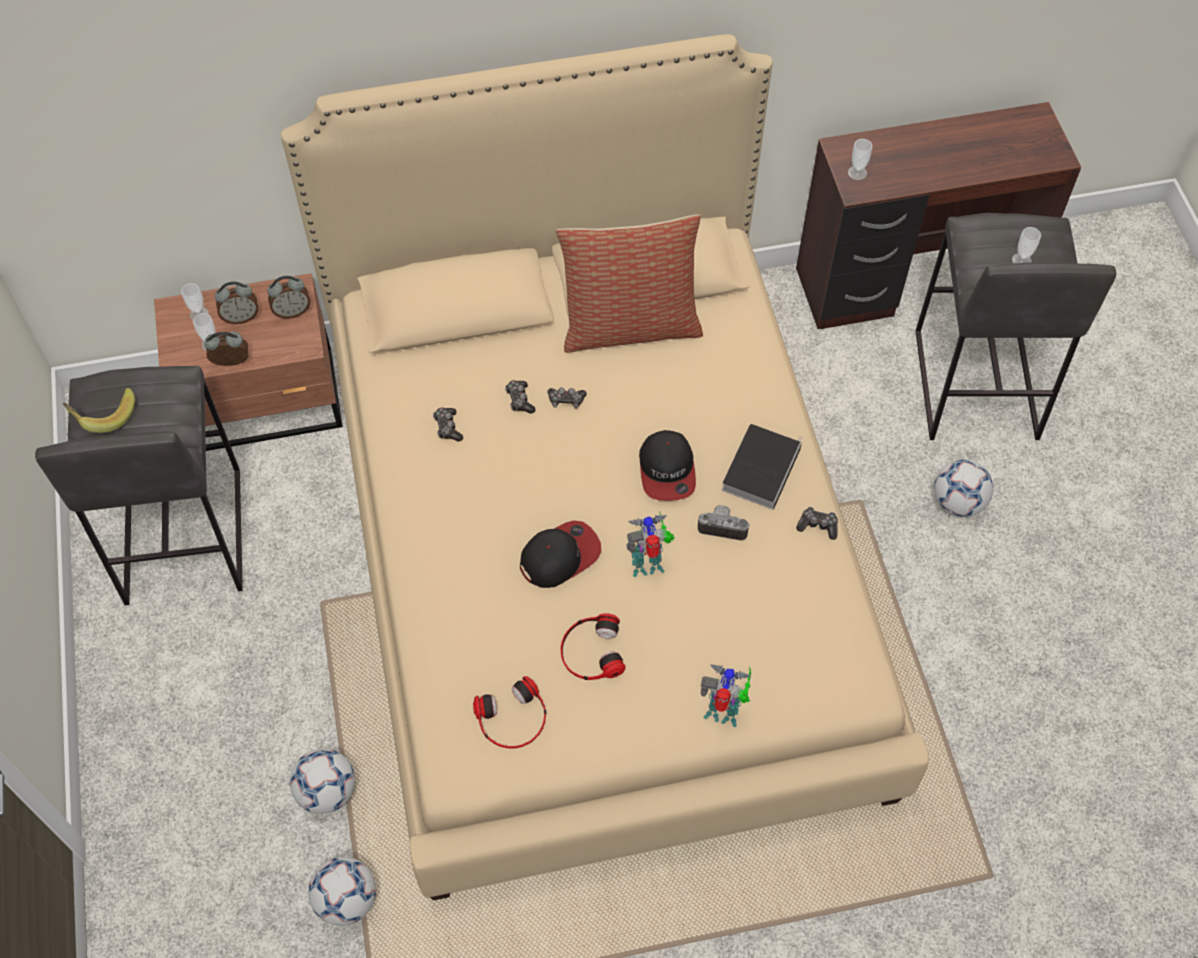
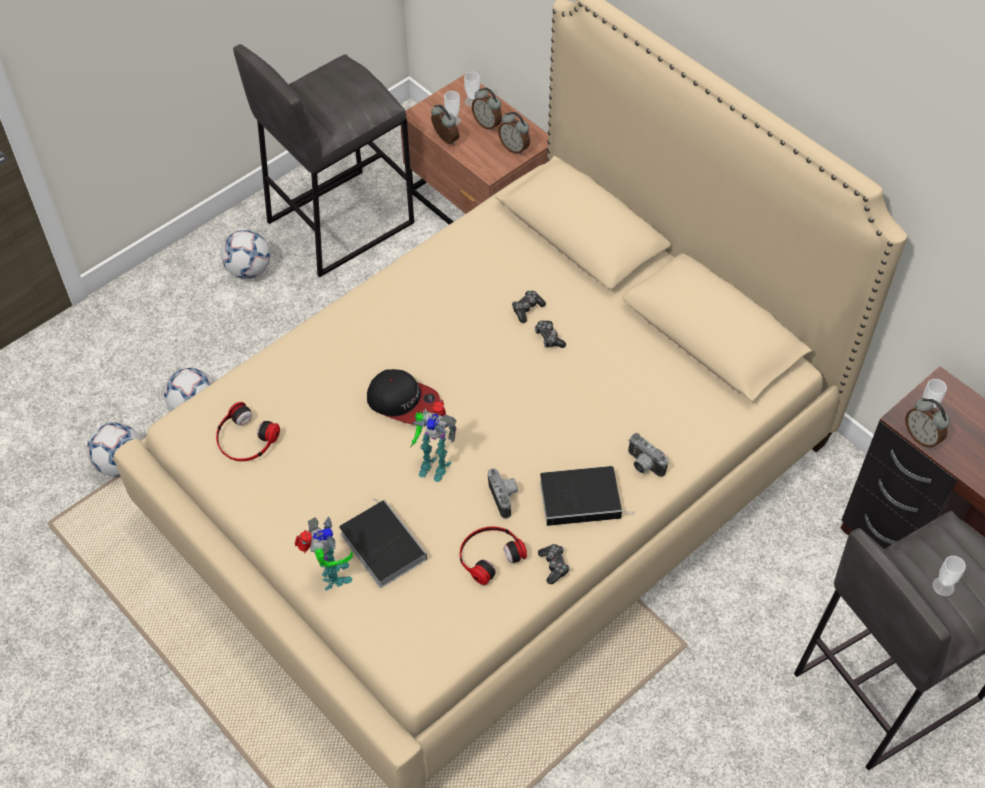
camera: 60 degrees right, 5 degrees down
banana [63,388,135,433] -> none
game controller [433,408,463,442] -> none
pillow [556,214,703,353] -> none
headphones [561,613,626,680] -> headphones moved to [460,526,527,585]
toy robot [627,512,675,577] -> toy robot turned 150 degrees clockwise [410,399,457,482]
cap [639,430,696,501] -> none
football [934,459,993,517] -> football moved to [221,230,270,279]
none -> book [339,498,427,588]
none -> camera [628,433,669,477]
none -> alarm clock [905,398,950,449]

